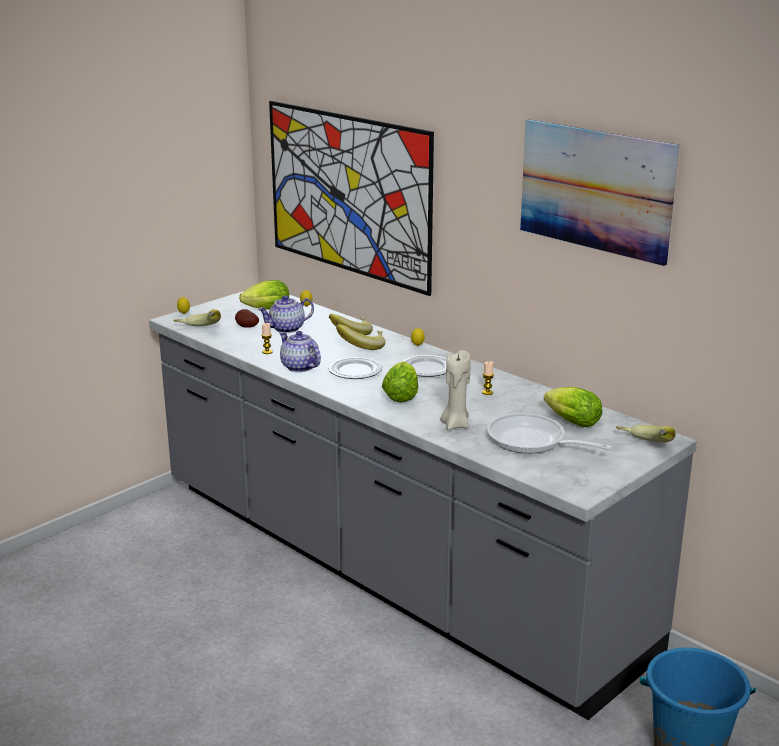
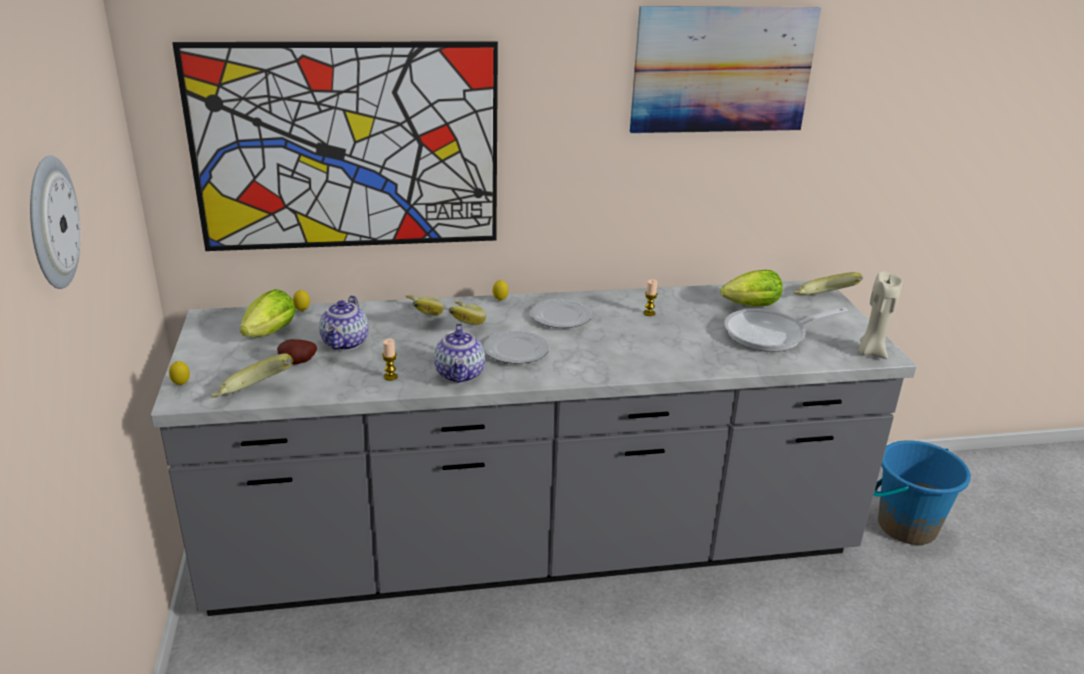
camera: 55 degrees left, 5 degrees up
teapot [280,331,321,372] -> teapot turned 90 degrees counterclockwise [434,323,485,383]
lettuce [382,361,418,403] -> none
beige candle [440,350,471,430] -> beige candle moved to [858,271,902,359]
none -> wall clock [30,156,81,289]

